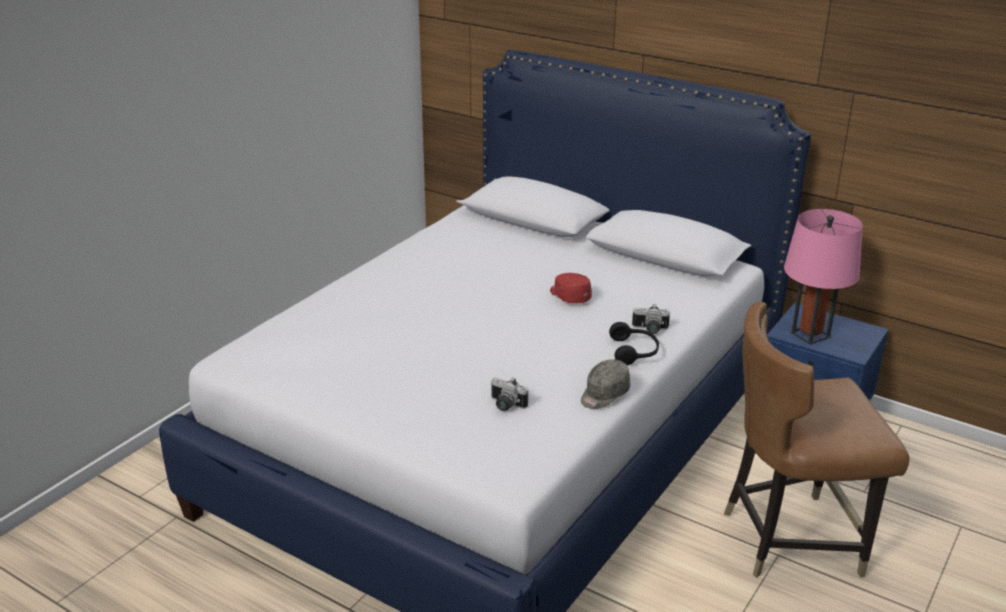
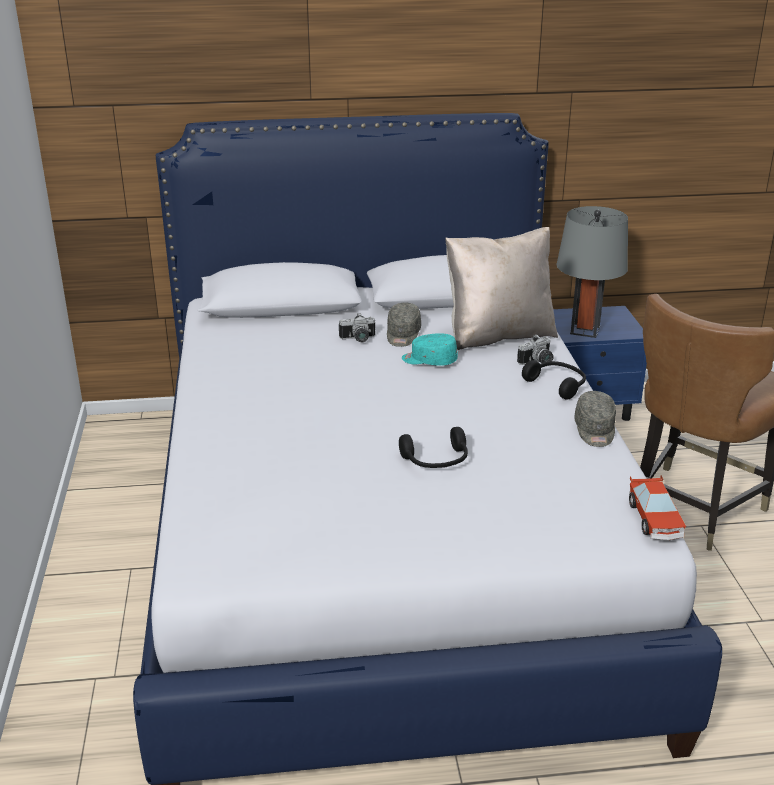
camera: 40 degrees left, 0 degrees up
camera [491,378,528,411] -> camera moved to [339,313,375,342]
red cap [550,273,592,304] -> turquoise cap [402,333,458,366]
pink table lamp [784,209,863,345] -> grey table lamp [556,206,628,338]
none -> grey cap [387,303,421,347]
none -> black headphones [399,427,468,468]
none -> beige pillow [445,227,558,350]
none -> toy car [629,475,686,540]

